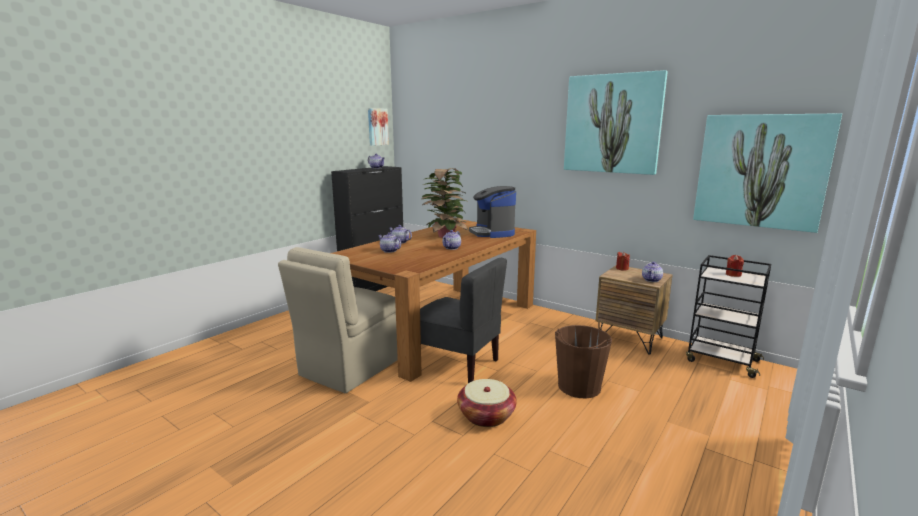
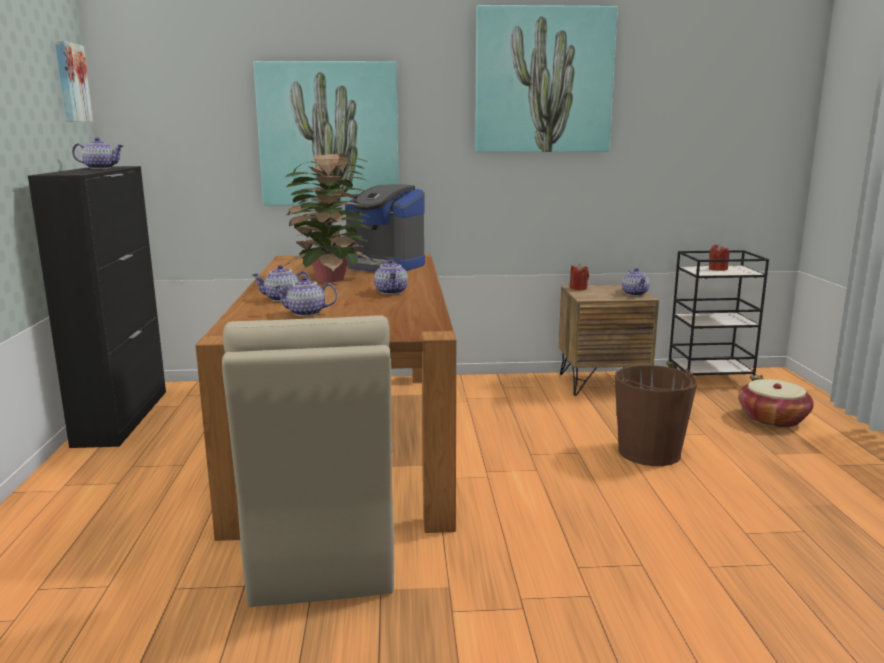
camera: 40 degrees left, 0 degrees up
grey chair [420,258,507,383] -> none
basket [457,379,517,427] -> basket moved to [738,379,814,428]
picture [693,113,842,233] -> picture moved to [253,61,399,205]

